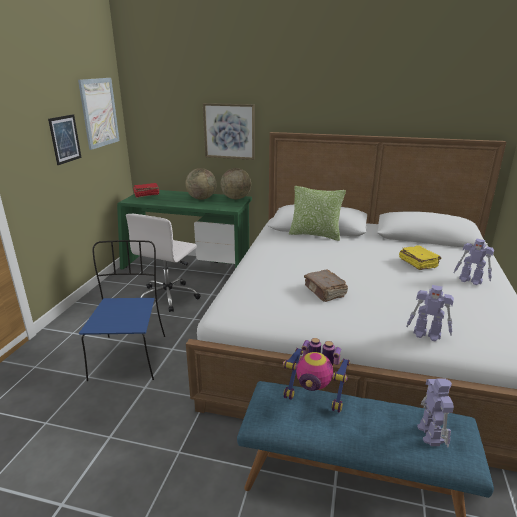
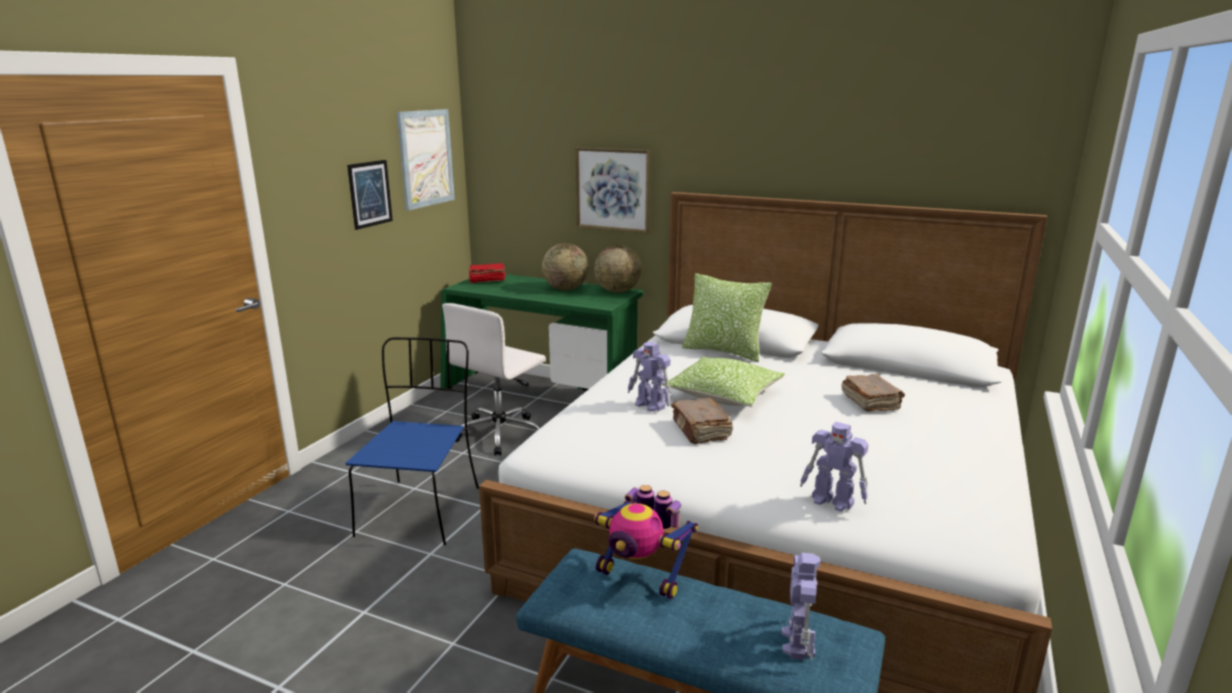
camera: 10 degrees right, 5 degrees down
yellow book [399,245,442,270] -> brown book [841,374,905,412]
toy robot [453,239,494,285] -> toy robot moved to [628,341,672,412]
none -> pillow [662,357,785,407]

